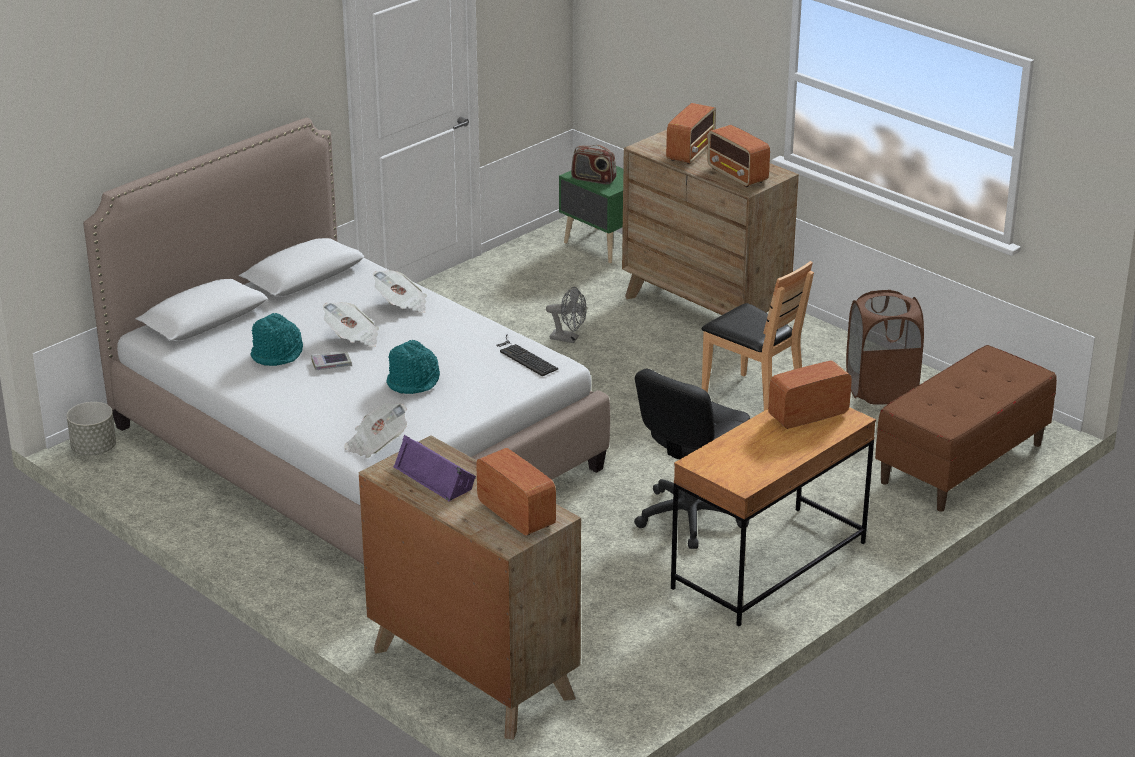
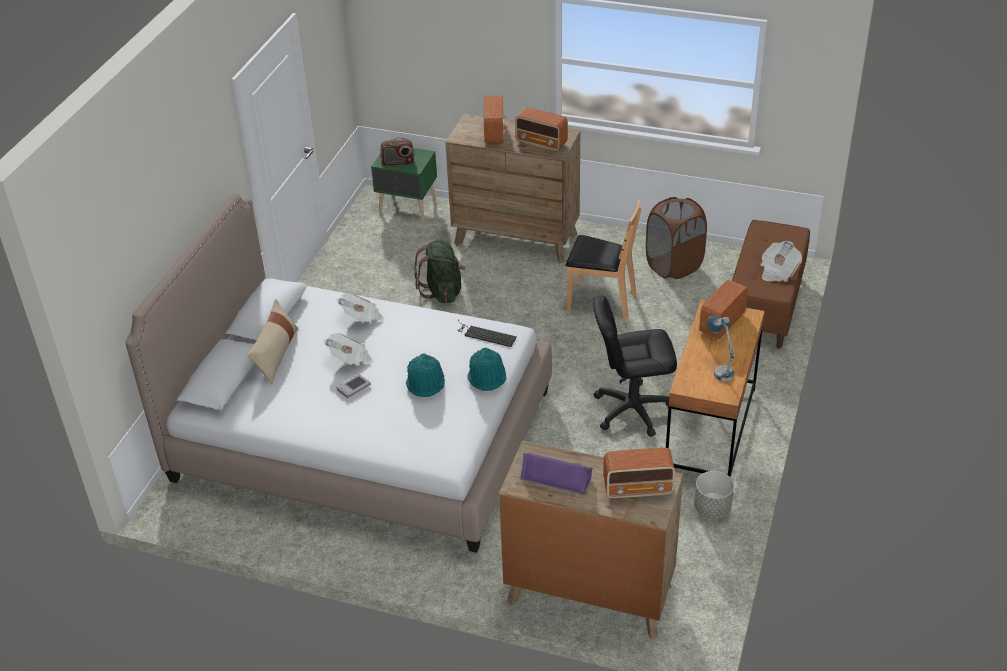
camera: 25 degrees left, 10 degrees up
grey planter [67,402,116,456] -> grey planter moved to [694,471,734,519]
turquoise hat [251,313,303,366] -> turquoise hat moved to [468,347,506,391]
newspaper [344,403,407,458] -> newspaper moved to [761,241,802,282]
radio [476,448,556,536] -> radio turned 150 degrees clockwise [603,448,675,498]
grey fan [546,287,587,343] -> green backpack [414,240,465,304]
black office chair [634,369,750,549] -> black office chair turned 75 degrees clockwise [593,296,677,437]
none -> beige pillow [247,299,299,384]
none -> table lamp [707,316,734,381]

